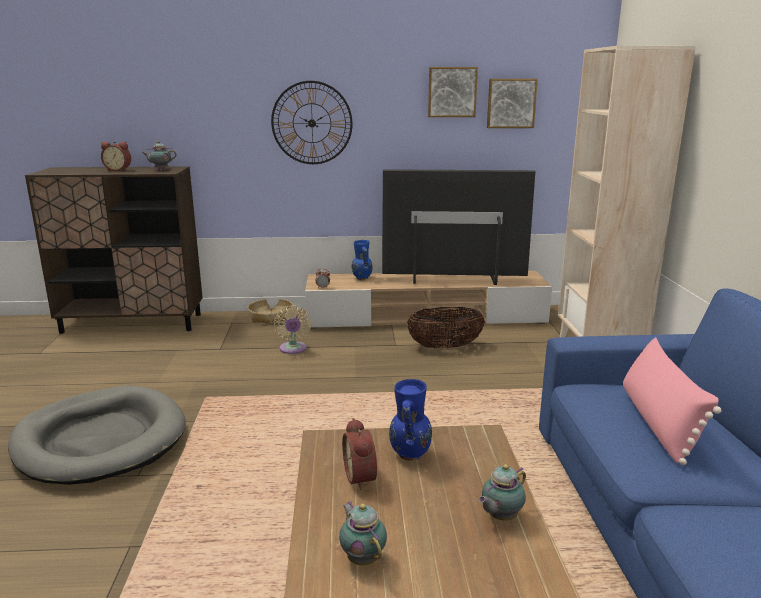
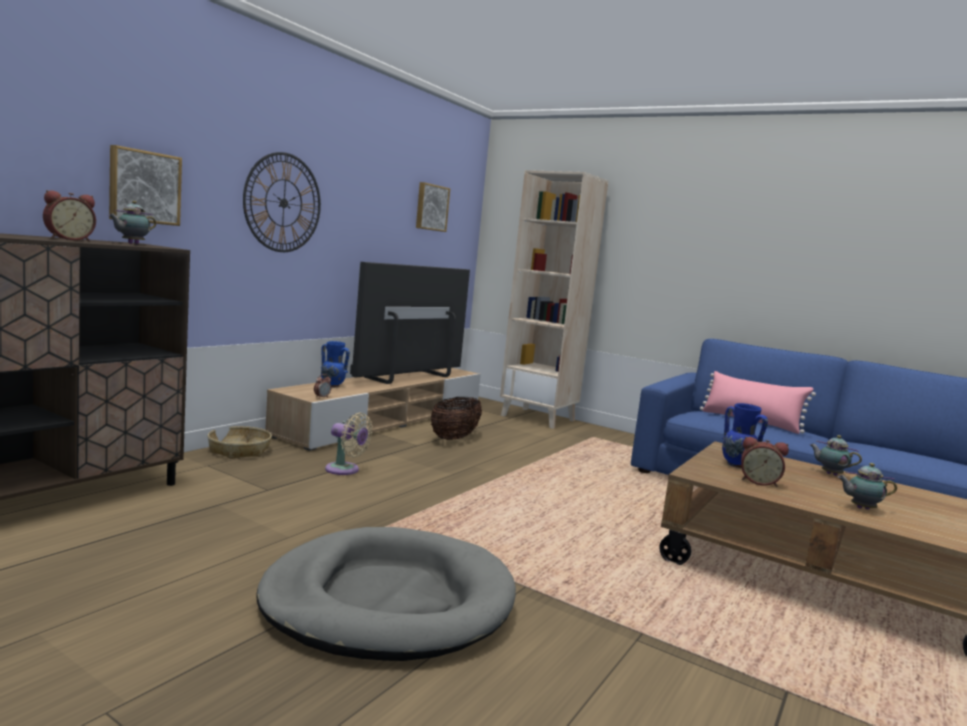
camera: 55 degrees left, 10 degrees down
picture [428,67,478,117] -> picture moved to [109,145,182,226]
teapot [478,464,526,521] -> teapot turned 135 degrees clockwise [810,435,862,476]

